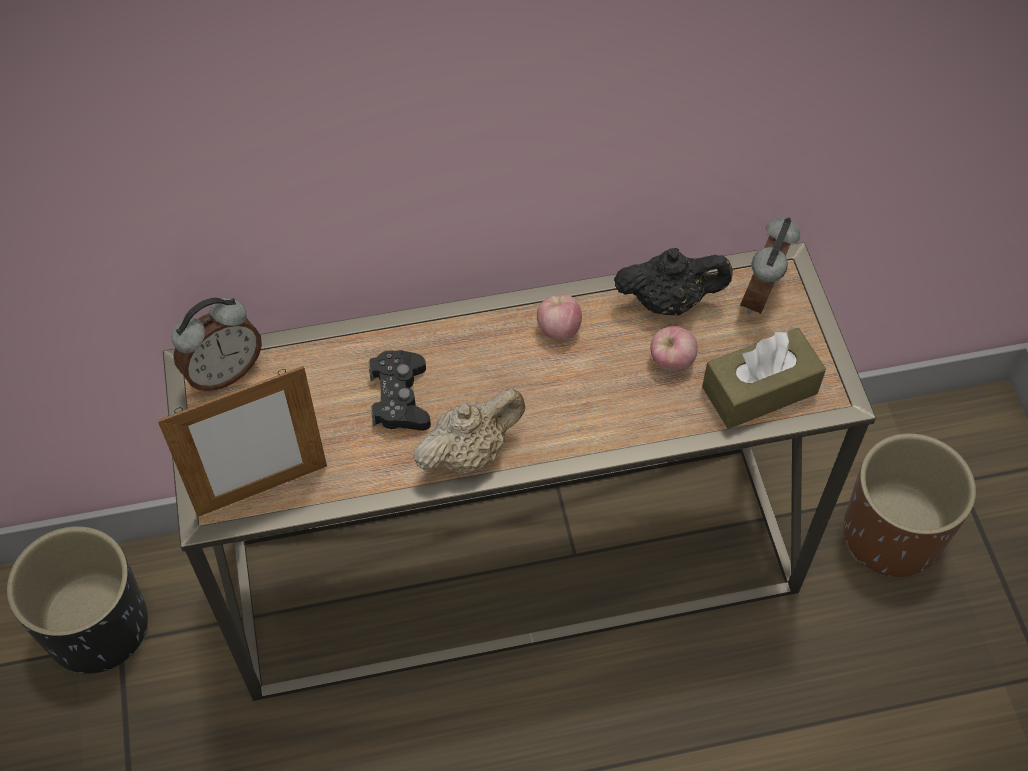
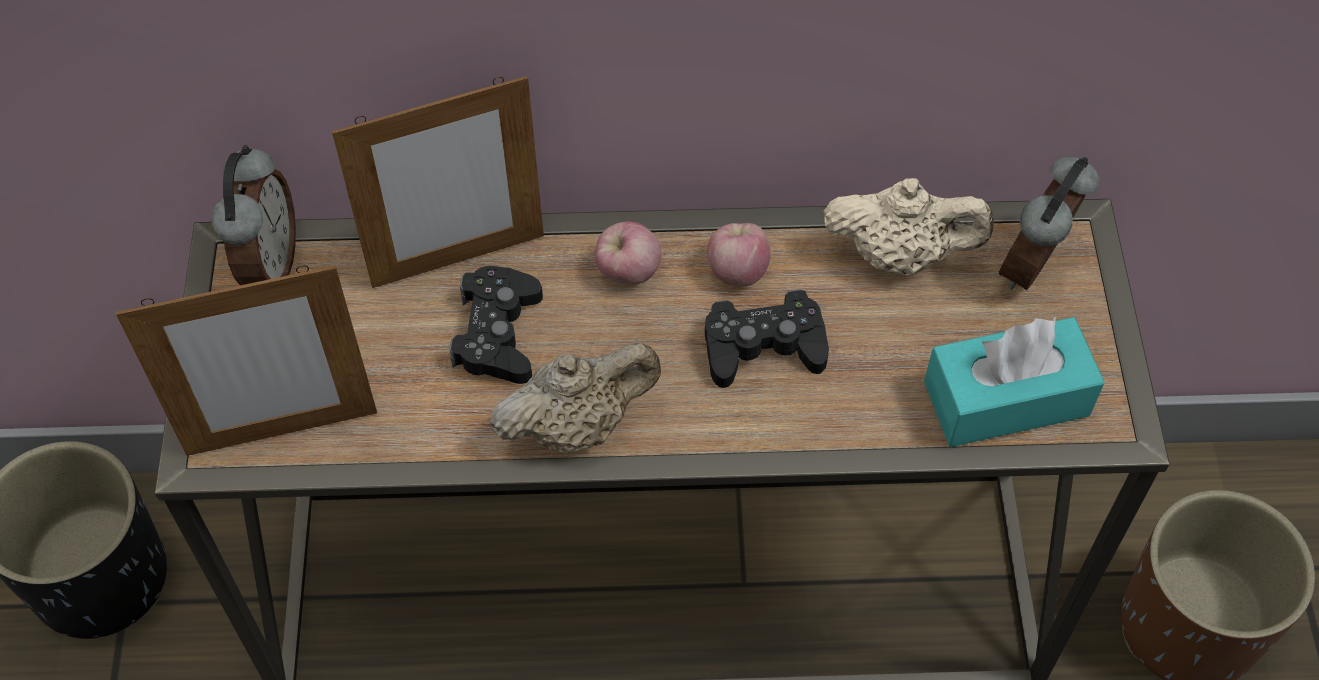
camera: 10 degrees right, 0 degrees up
alarm clock [171,298,262,391] -> alarm clock turned 60 degrees counterclockwise [211,145,296,285]
black teapot [614,248,733,316] -> beige teapot [823,178,994,276]
apple [650,326,698,371] -> apple moved to [595,222,662,285]
brown tissue box [702,328,826,429] -> turquoise tissue box [924,316,1105,447]
none -> picture frame [332,76,544,288]
none -> black game controller [705,289,829,388]

